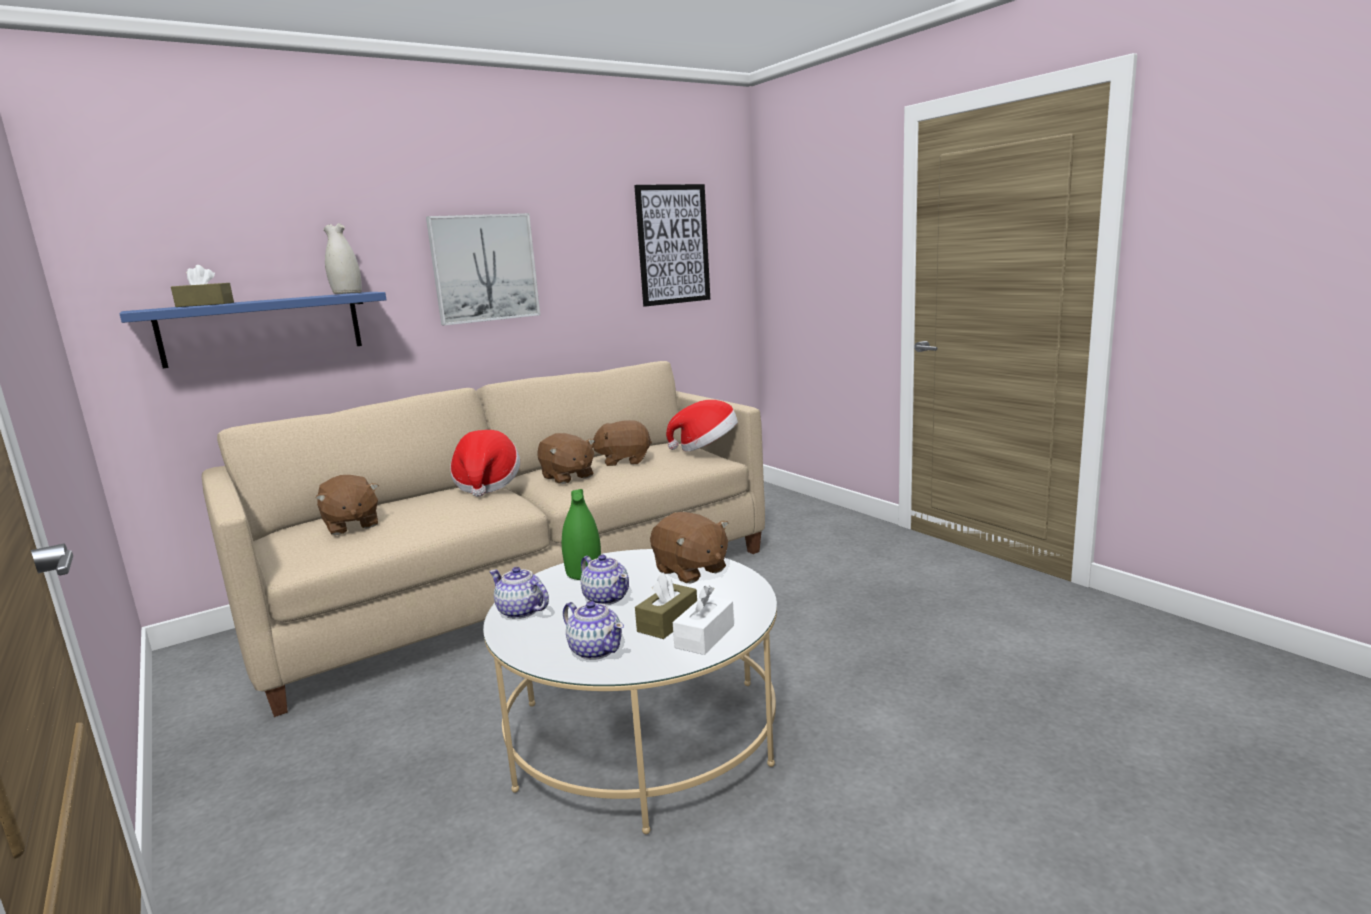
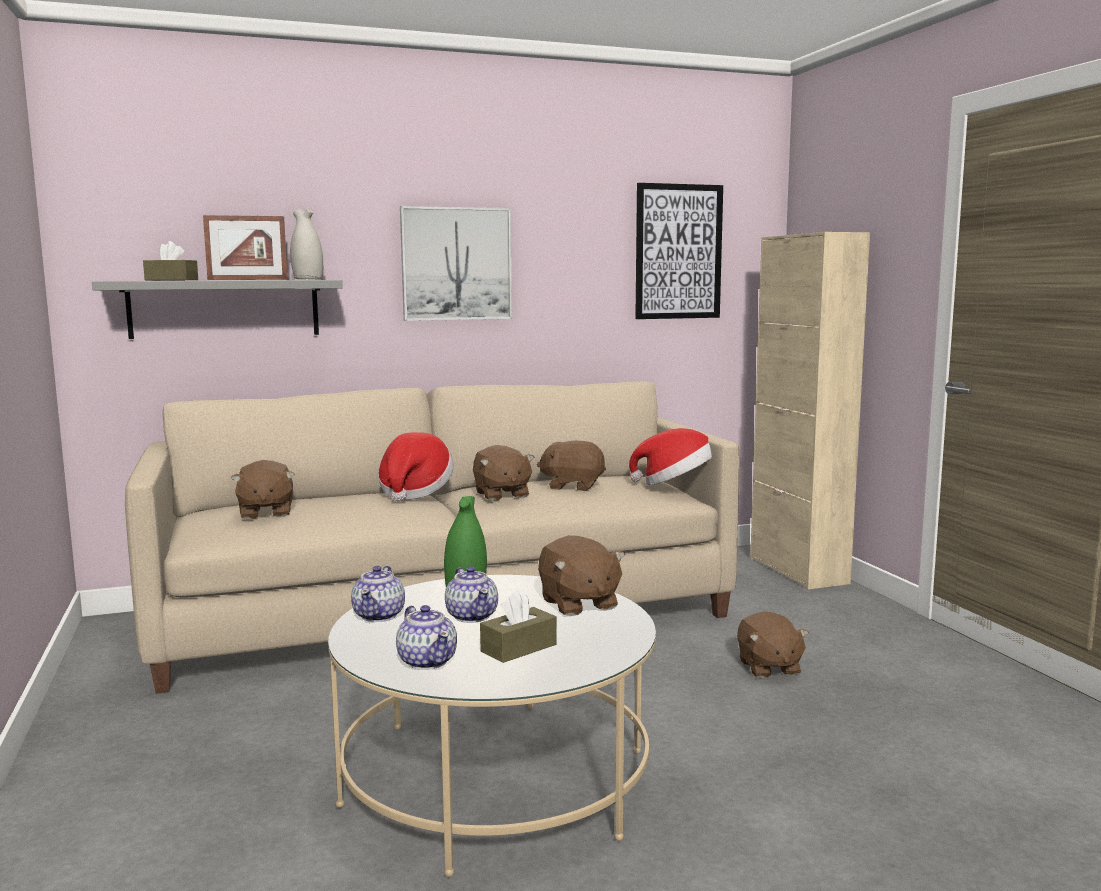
camera: 15 degrees right, 5 degrees down
blue shelf [120,292,386,368] -> grey shelf [92,280,343,339]
teapot [489,567,549,619] -> teapot turned 135 degrees counterclockwise [351,566,405,622]
white tissue box [673,585,734,655] -> none
none -> picture frame [203,215,288,280]
none -> brown plush toy [737,611,809,678]
none -> beige cabinet [750,232,870,589]

